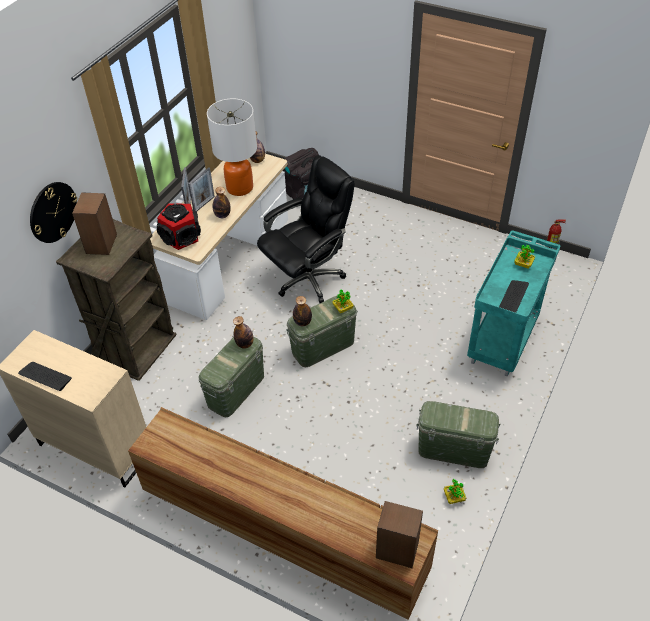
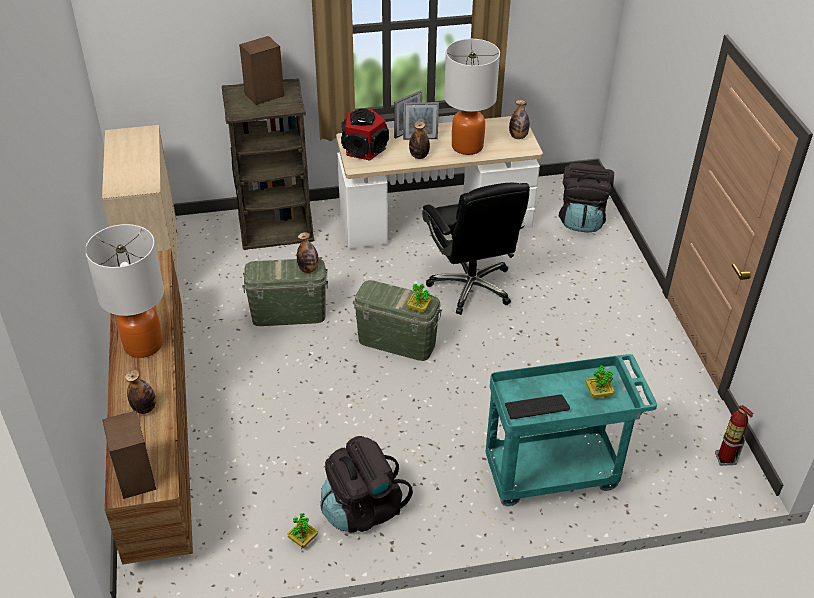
camera: 50 degrees right, 5 degrees down
keyboard [18,362,72,391] -> none
wall clock [30,182,77,243] -> none
black office chair [257,155,355,303] -> black office chair turned 60 degrees clockwise [422,183,530,315]
bottle [293,296,312,326] -> bottle moved to [125,370,156,414]
green storage box [416,401,501,468] -> black backpack [320,436,413,533]
none -> table lamp [85,224,164,358]

